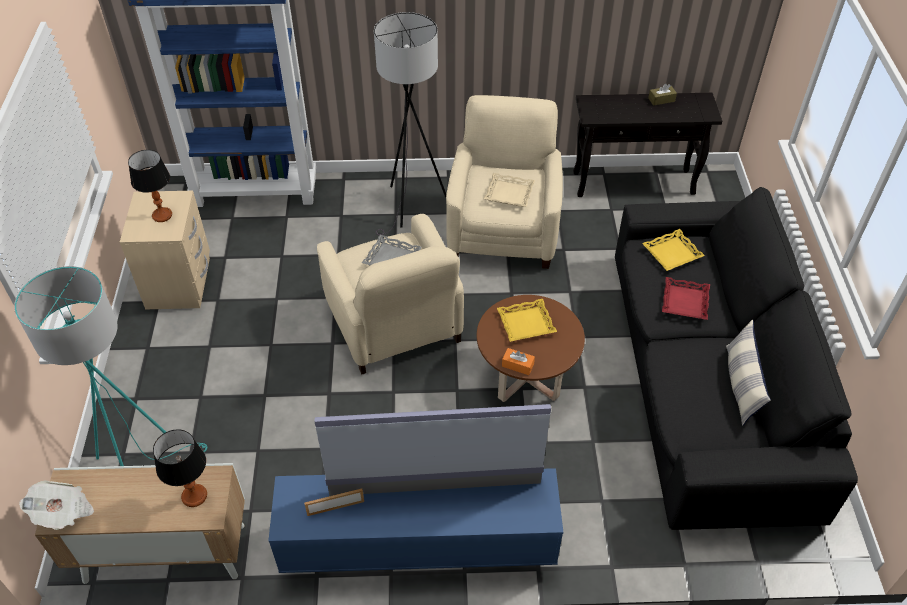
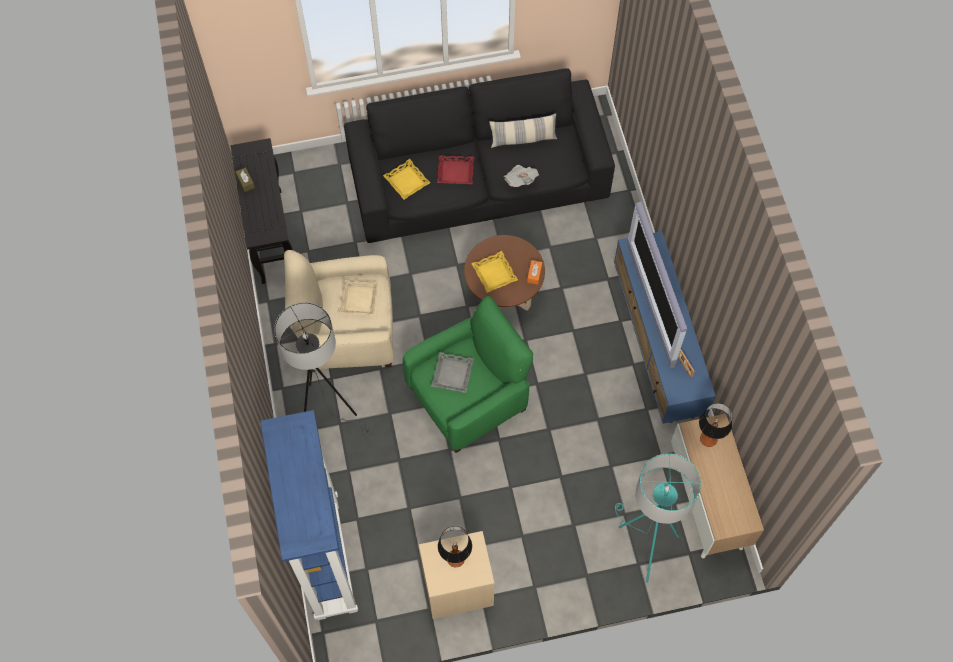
camera: 100 degrees left, 15 degrees up
newspaper [19,480,94,530] -> newspaper moved to [503,165,539,187]
beige armchair [317,214,464,374] -> green armchair [403,296,533,453]

